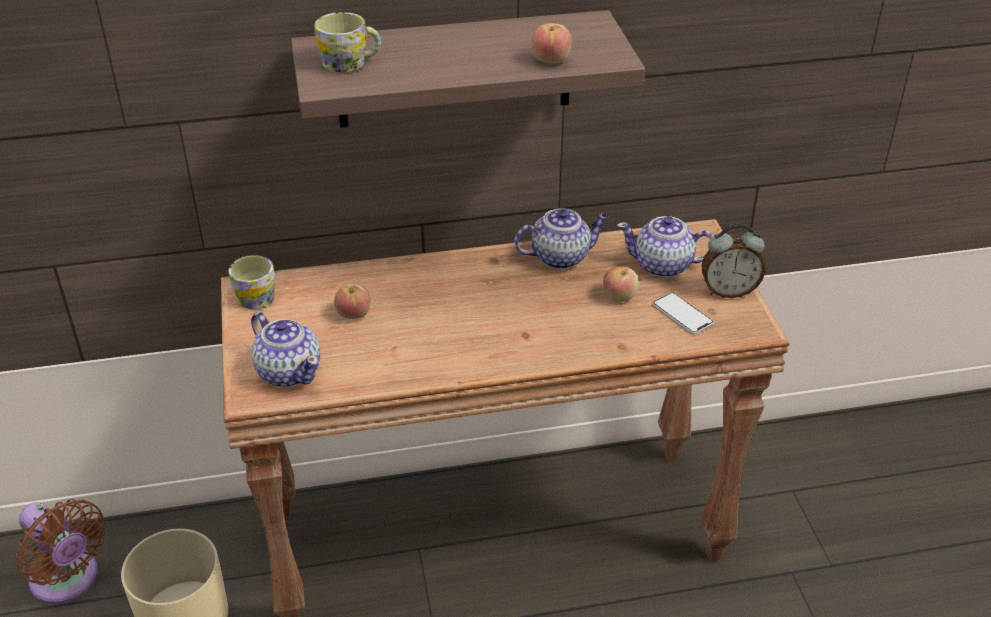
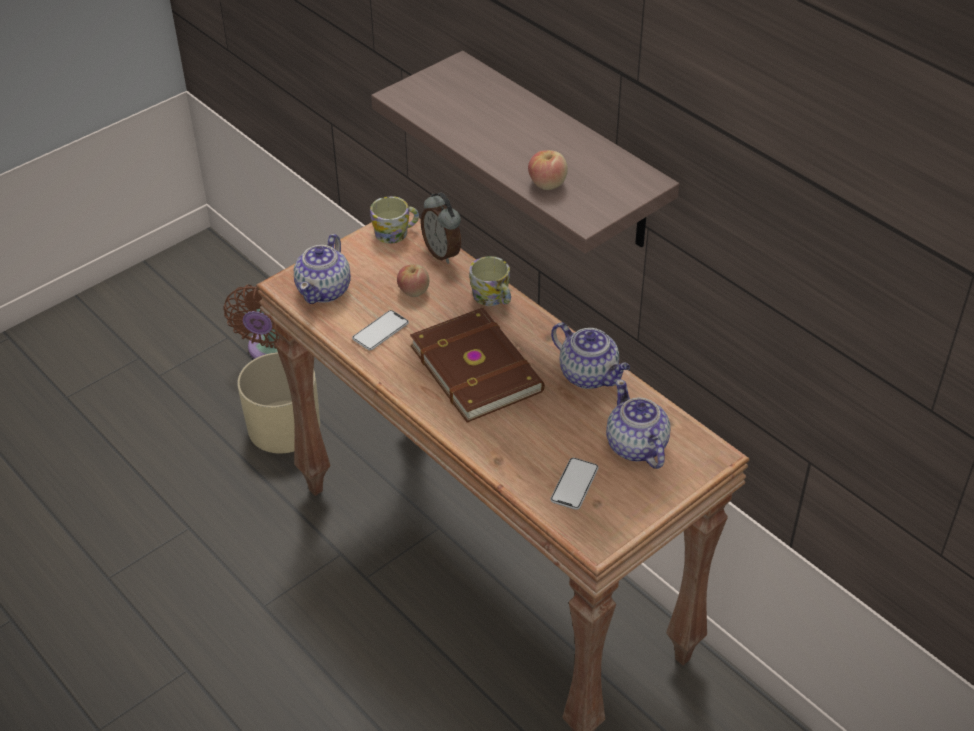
camera: 60 degrees right, 5 degrees up
mug [314,12,381,72] -> mug moved to [469,256,511,306]
apple [603,266,639,302] -> none
alarm clock [702,224,765,298] -> alarm clock moved to [421,193,461,264]
none -> phone [352,310,409,350]
none -> brown book [410,308,545,422]

